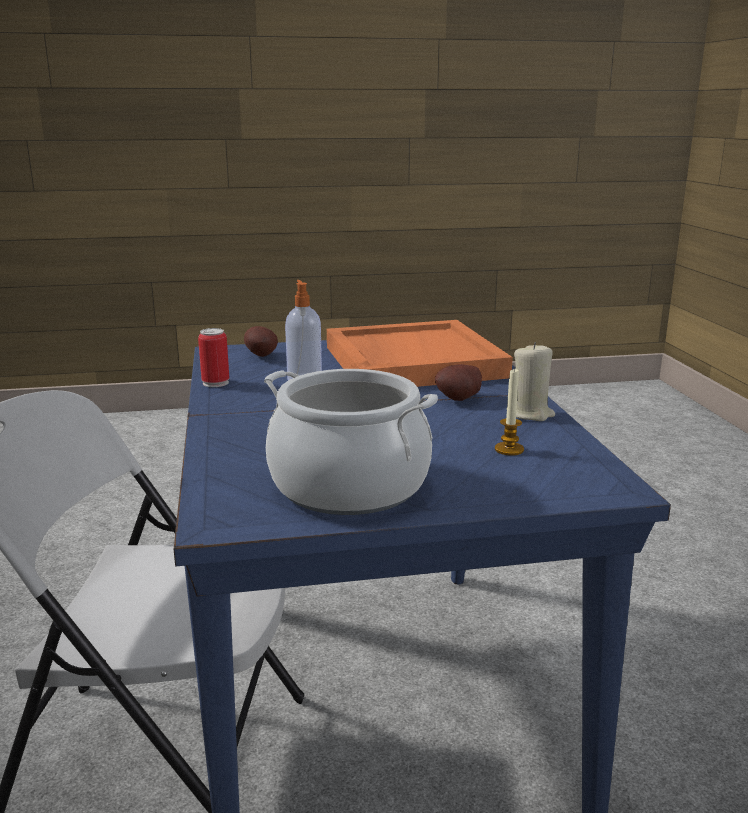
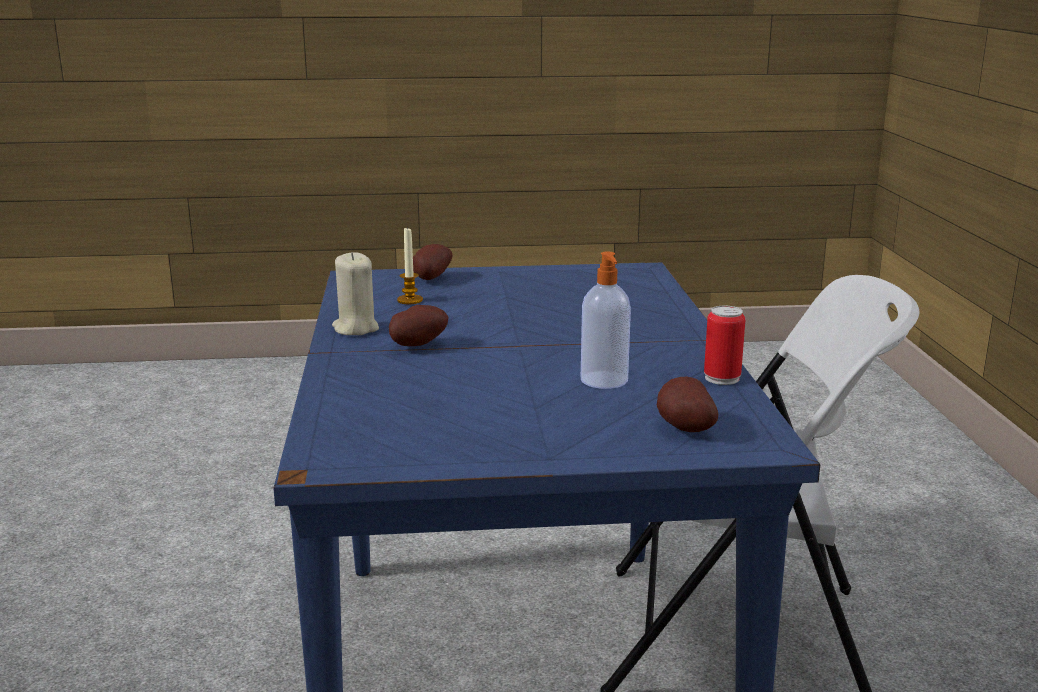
camera: 175 degrees left, 0 degrees up
cooking pot [264,369,438,515] -> none
orange tray [327,320,513,387] -> none
none -> potato [413,244,452,280]

